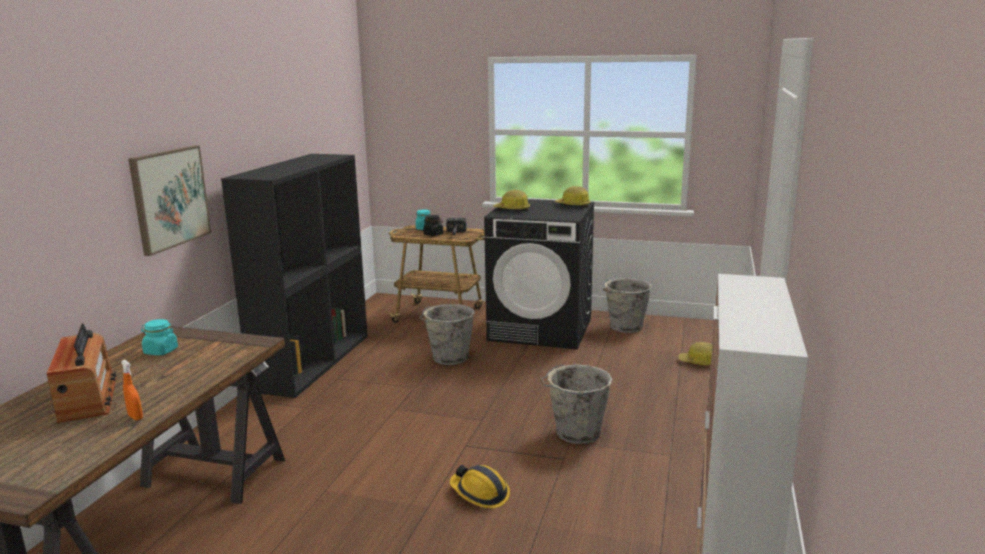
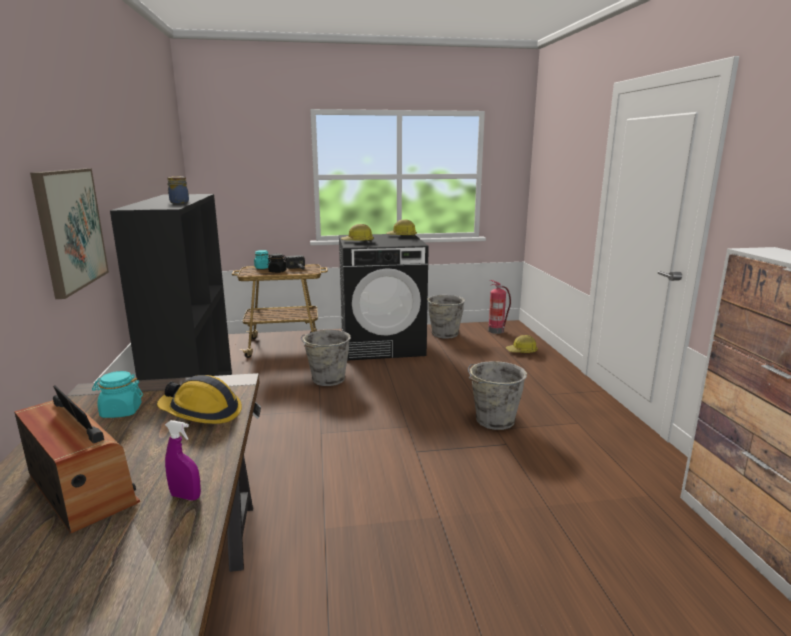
camera: 25 degrees left, 0 degrees up
orange spray bottle [121,360,143,420] -> purple spray bottle [165,420,201,500]
hard hat [450,465,510,509] -> hard hat moved to [157,375,242,424]
none -> jar [167,176,189,203]
none -> fire extinguisher [488,280,511,334]

